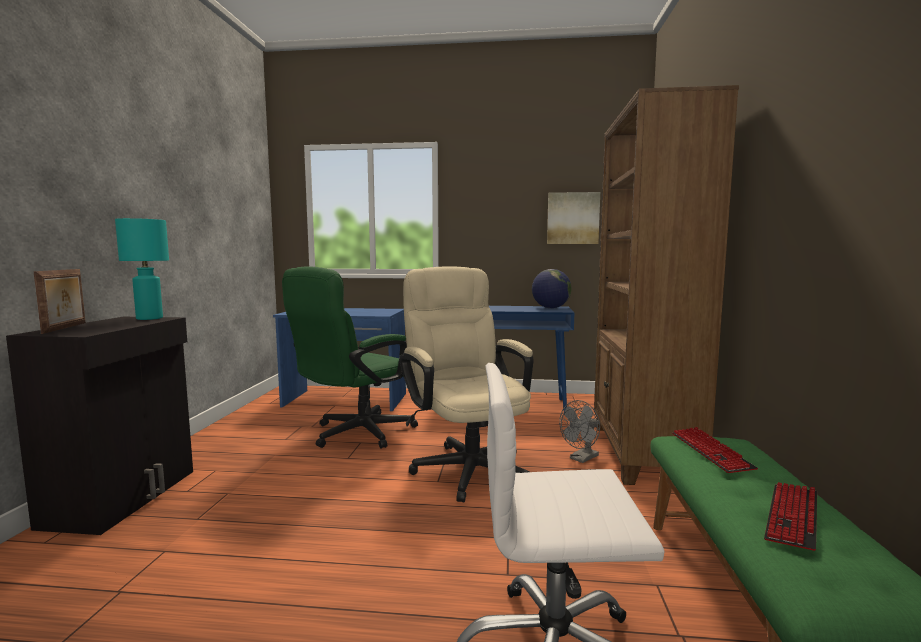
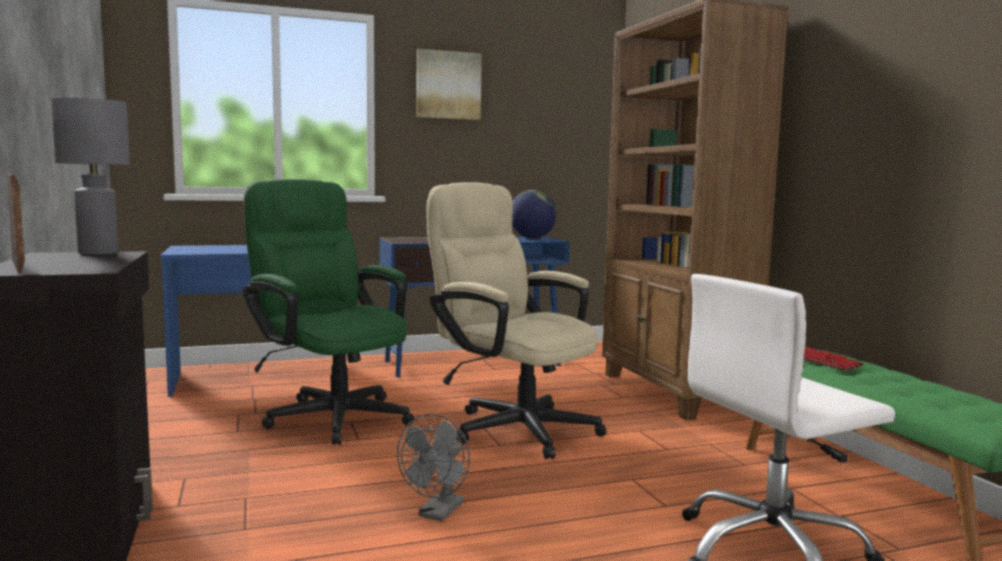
camera: 25 degrees left, 0 degrees up
turquoise table lamp [115,218,169,320] -> grey table lamp [51,97,130,255]
green office chair [282,266,418,449] -> green office chair turned 120 degrees clockwise [242,179,414,445]
picture [547,192,600,244] -> picture moved to [417,49,482,120]
grey fan [559,400,600,463] -> grey fan moved to [397,414,470,521]
keyboard [764,482,817,551] -> none

